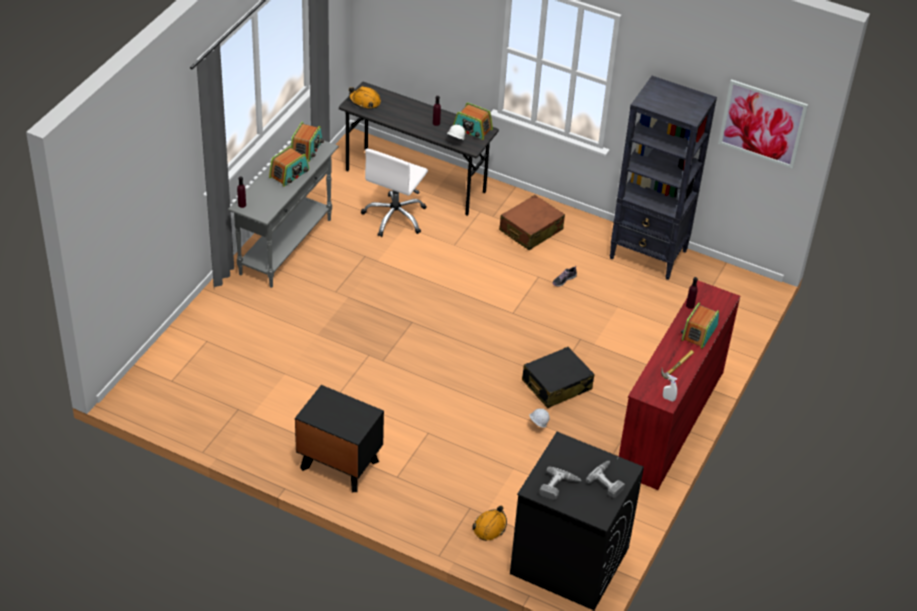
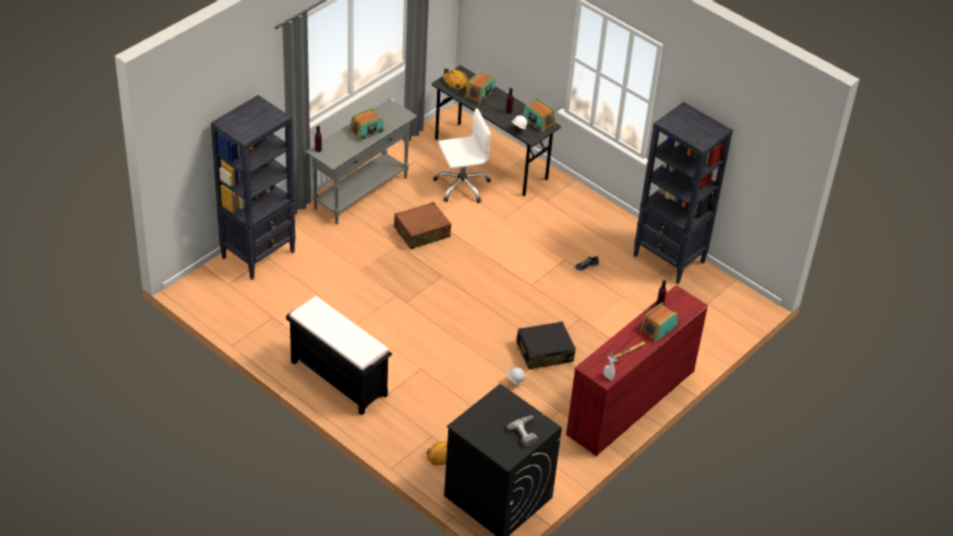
camera: 15 degrees right, 0 degrees up
radio [291,122,324,162] -> radio moved to [465,71,496,104]
black nightstand [295,385,384,492] -> black bench [286,296,392,415]
white office chair [361,149,428,237] -> white office chair turned 150 degrees counterclockwise [433,108,491,203]
brown suitcase [499,195,565,250] -> brown suitcase moved to [394,202,451,249]
power drill [539,466,581,500] -> none
picture [718,79,808,169] -> none
none -> black bookcase [211,95,296,280]

